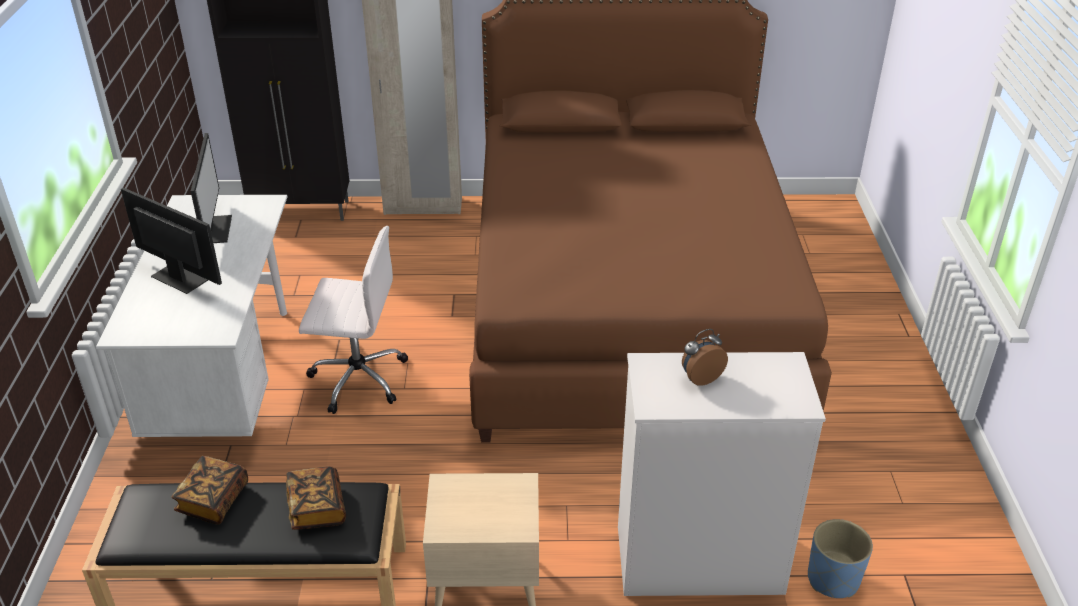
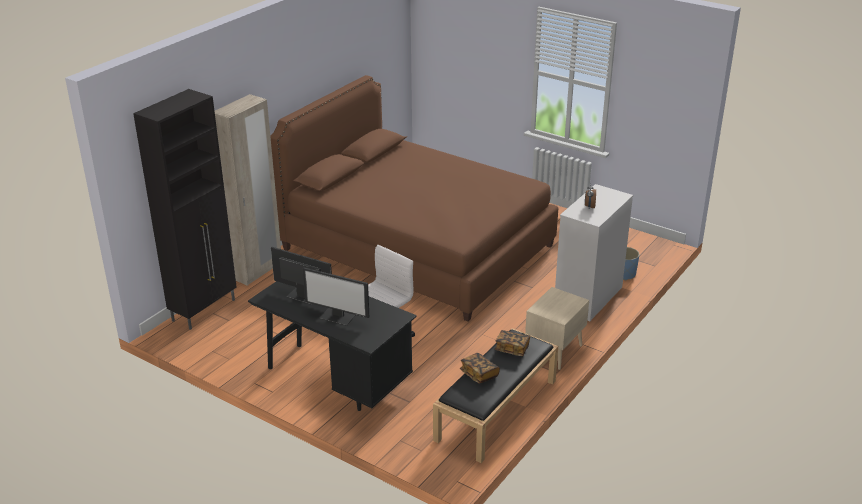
camera: 55 degrees left, 5 degrees down
white desk [96,195,288,437] -> black desk [248,281,417,411]
monitor [121,187,222,294] -> monitor turned 135 degrees counterclockwise [302,267,369,326]

